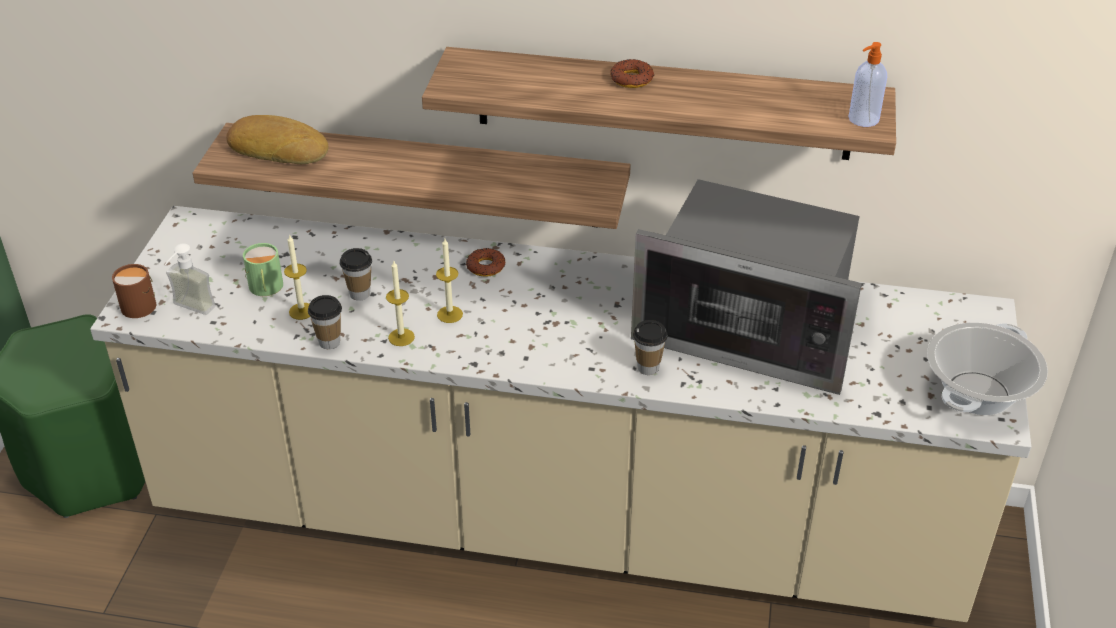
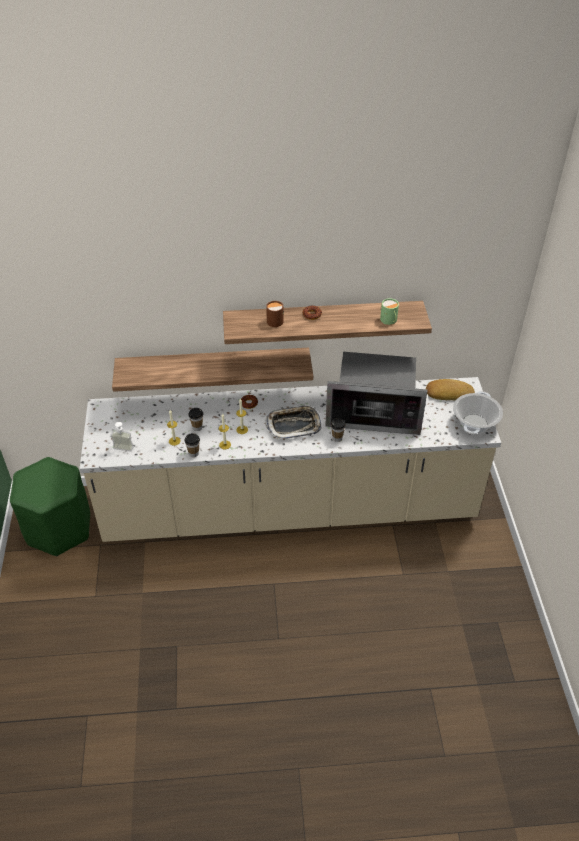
camera: 15 degrees left, 5 degrees up
brown mug [112,264,156,318] -> brown mug moved to [266,301,284,327]
bread [226,115,329,164] -> bread moved to [426,379,475,400]
green mug [243,243,283,296] -> green mug moved to [380,298,399,325]
soap dispenser [849,42,887,127] -> none
none -> tray [265,405,321,439]

